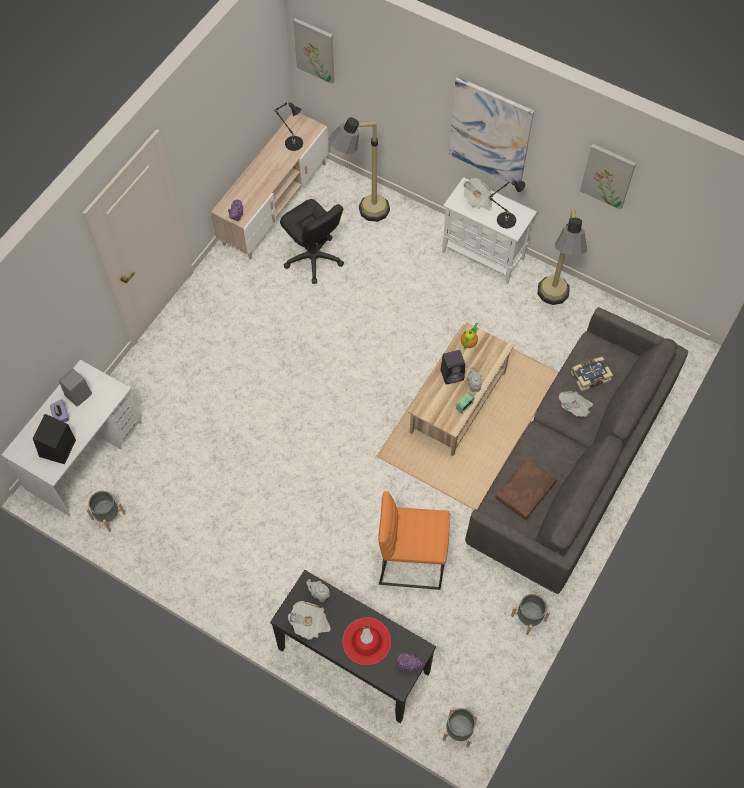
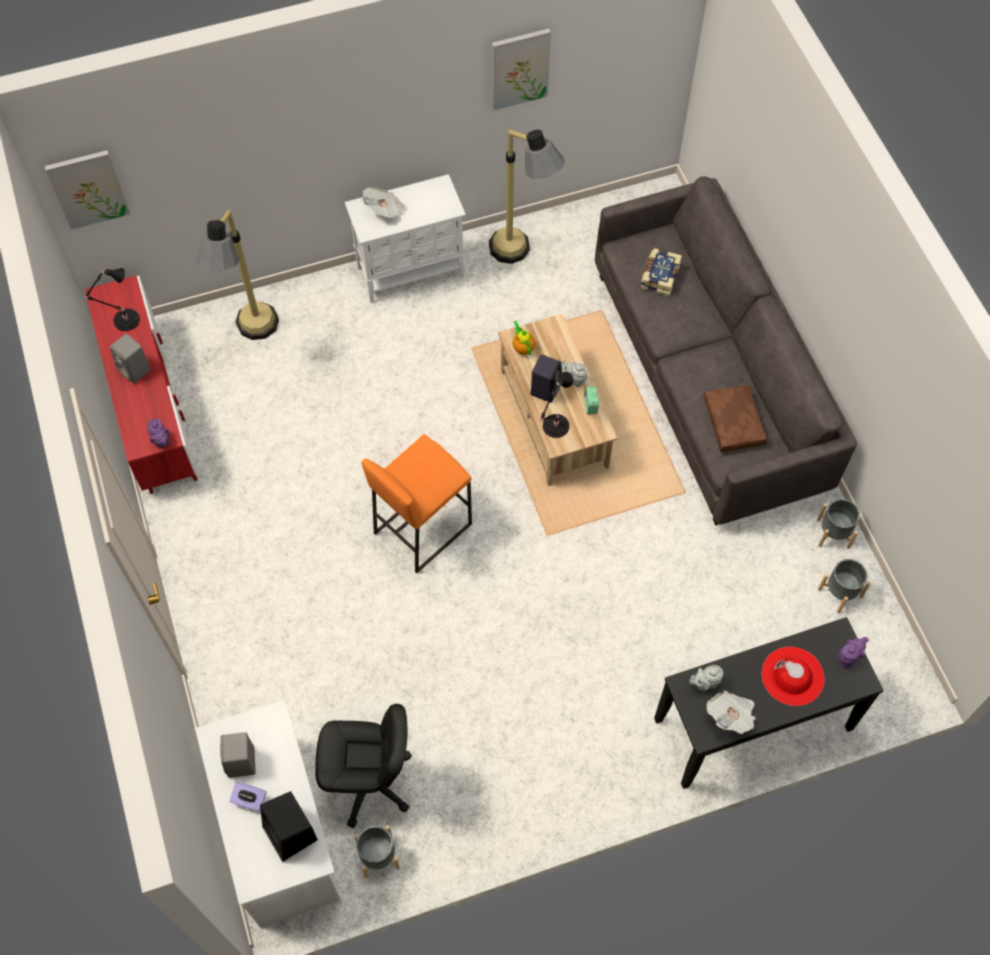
camera: 50 degrees left, 0 degrees up
beige tv stand [211,113,329,259] -> red tv stand [84,276,198,494]
black office chair [280,199,344,284] -> black office chair moved to [315,704,412,828]
orange stool [378,491,450,590] -> orange stool moved to [361,434,472,574]
grey planter [443,707,478,748] -> grey planter moved to [818,559,871,613]
picture [449,77,534,184] -> none
black table lamp [488,180,525,228] -> black table lamp moved to [540,372,573,438]
newspaper [559,391,593,417] -> none
none -> grey speaker [110,334,151,384]

